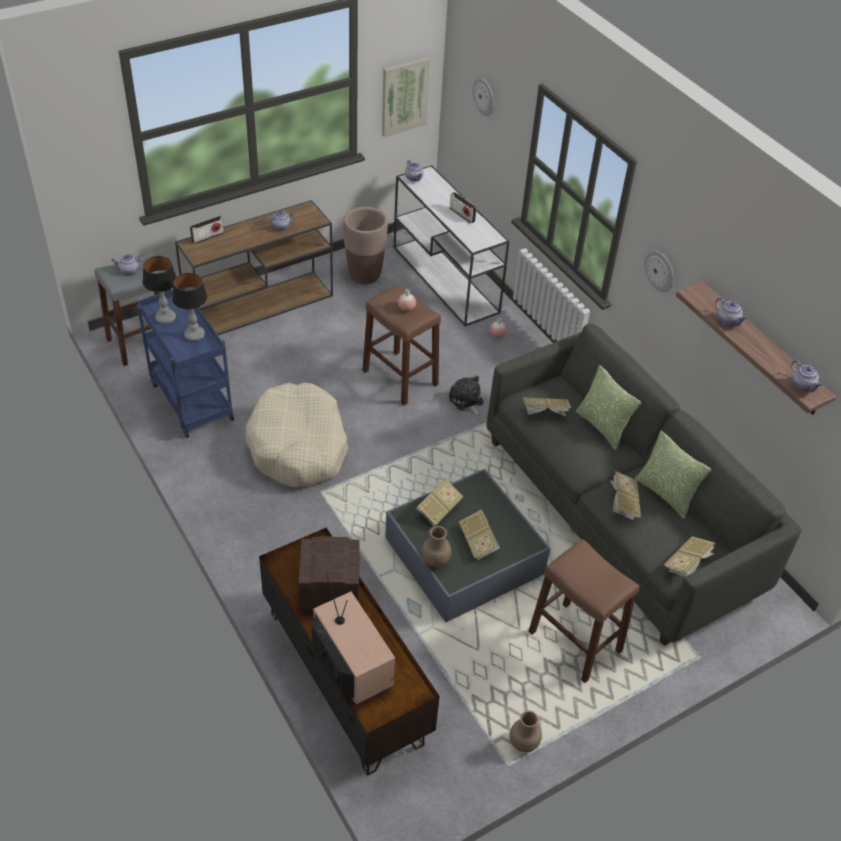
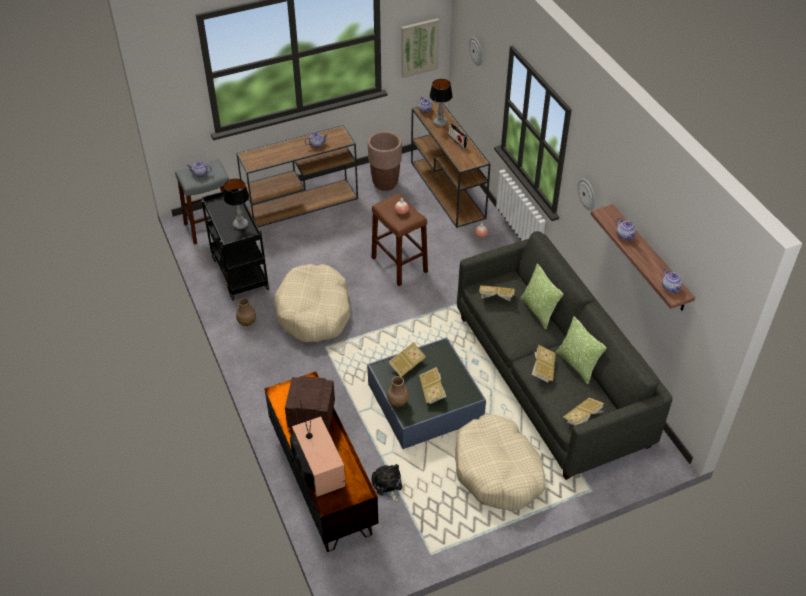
camera: 10 degrees right, 0 degrees up
blue cart [137,288,234,438] -> black cart [201,189,269,301]
table lamp [142,256,176,324] -> table lamp moved to [430,79,453,127]
radio [190,216,224,244] -> none
white console table [394,165,510,326] -> brown console table [411,102,491,228]
plush toy [449,375,484,416] -> plush toy moved to [372,464,403,502]
brown vase [510,711,542,752] -> brown vase moved to [236,297,256,326]
brown stool [528,539,640,683] -> beige dog bed [455,414,546,511]

